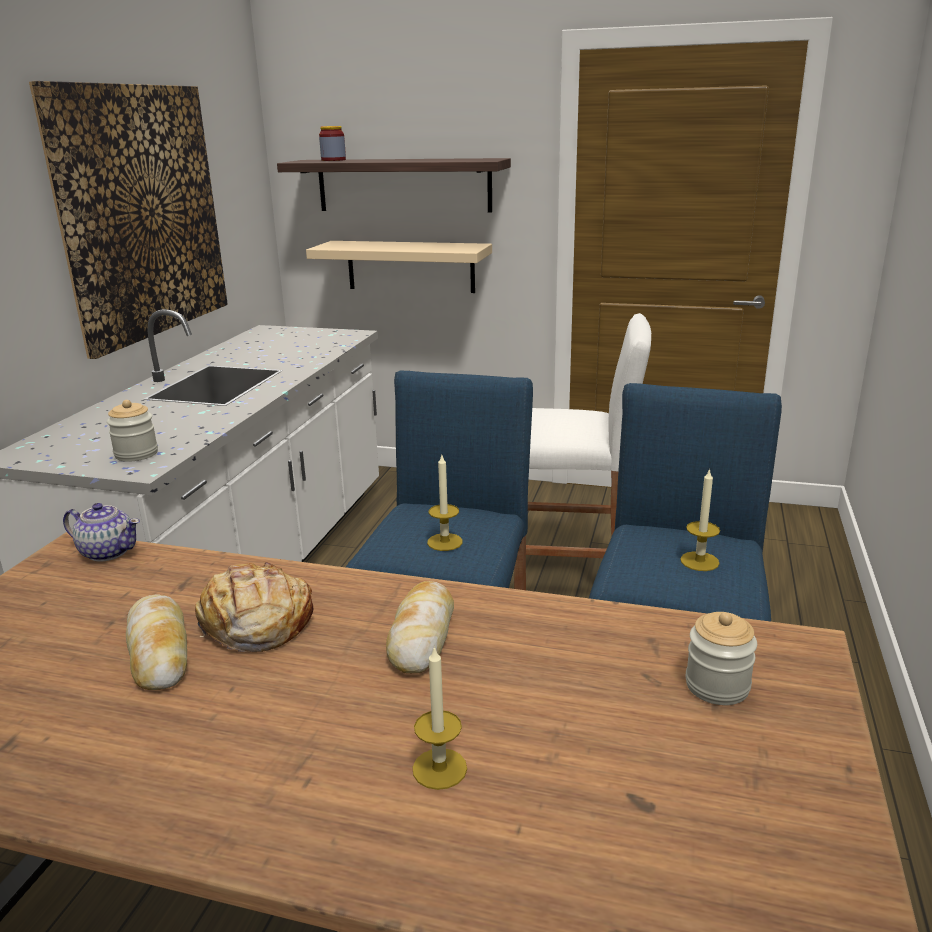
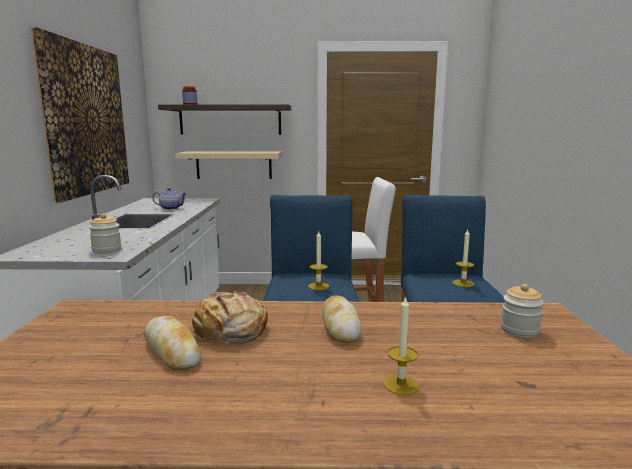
camera: 15 degrees left, 10 degrees down
teapot [63,503,140,562] -> teapot moved to [152,188,187,210]

